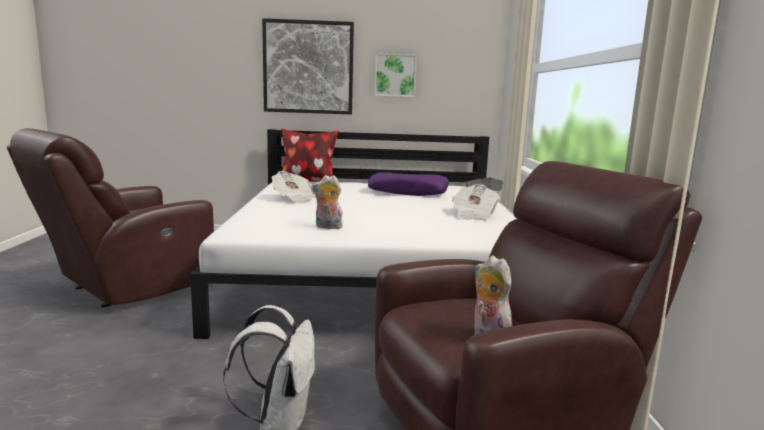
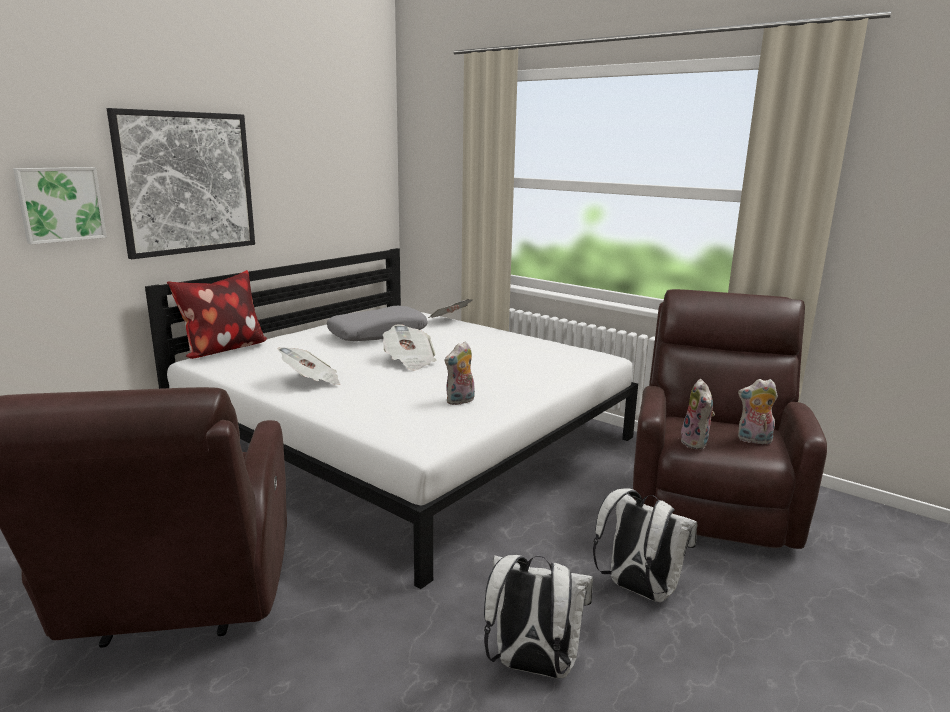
camera: 50 degrees left, 5 degrees up
purple pillow [368,172,449,196] -> grey pillow [327,306,428,341]
picture [374,53,417,97] -> picture moved to [13,167,107,245]
newspaper [452,184,500,220] -> newspaper moved to [383,324,437,371]
none -> white backpack [484,555,593,678]
none -> plush toy [681,379,715,450]

